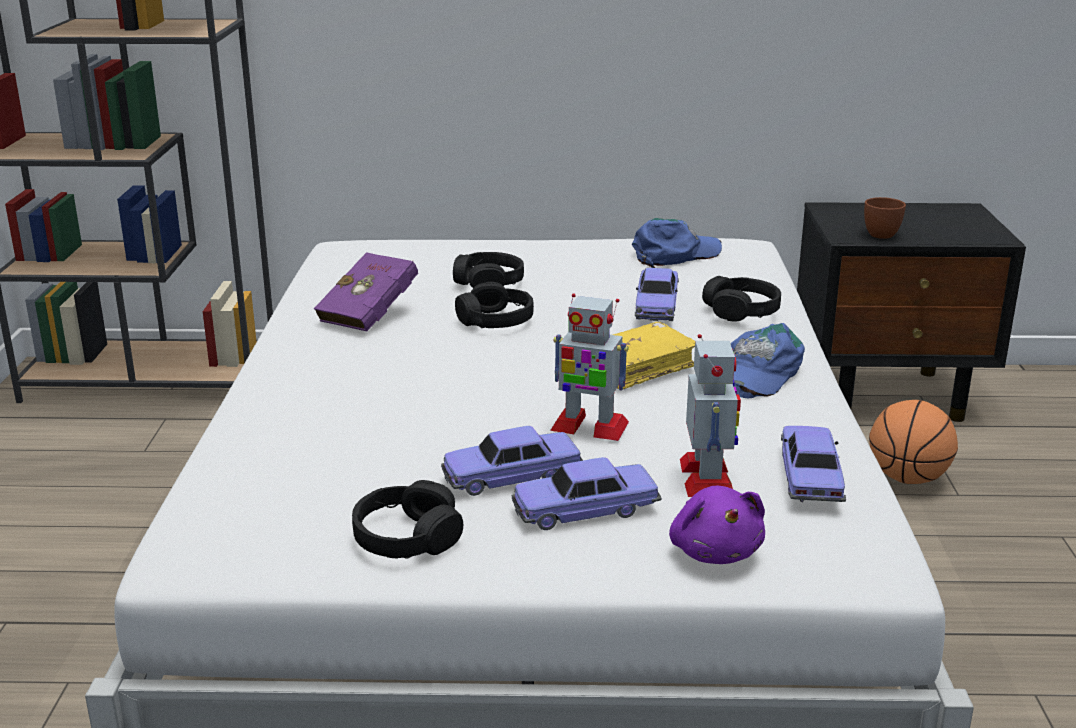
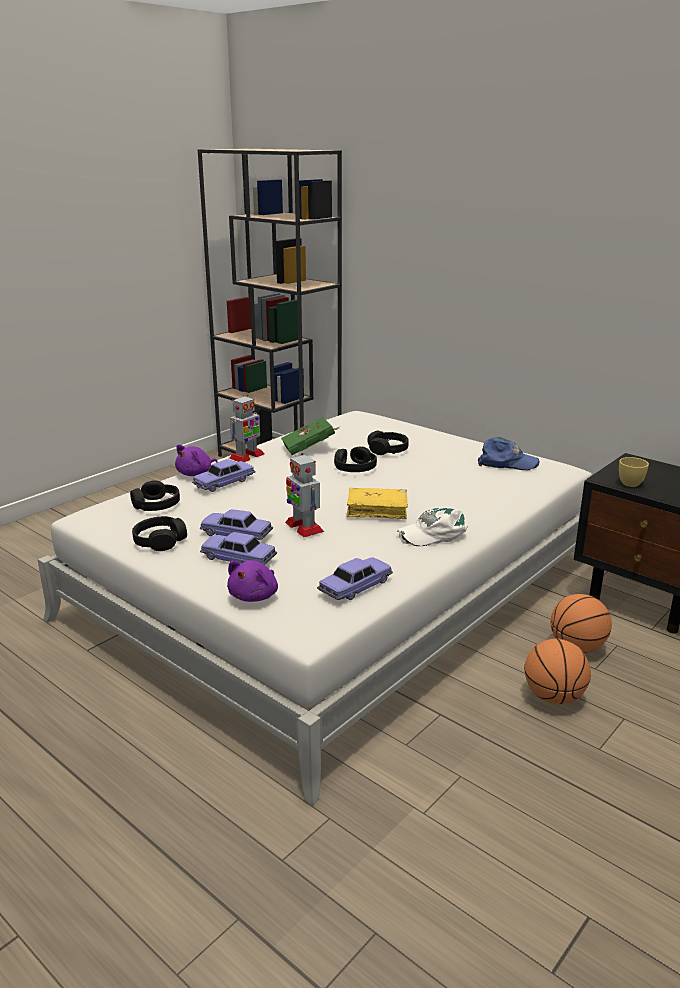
camera: 40 degrees right, 0 degrees up
purple book [314,252,418,331] -> green book [281,417,341,455]
toy car [635,268,679,321] -> toy car moved to [192,459,256,492]
toy robot [680,334,741,497] -> toy robot moved to [229,395,264,462]
black headphones [702,276,781,322] -> black headphones moved to [130,481,180,511]
blue cap [730,323,805,398] -> white cap [397,508,468,546]
brown cup [864,197,906,239] -> yellow cup [619,457,649,487]
none -> purple plush toy [175,444,218,476]
none -> basketball [524,639,591,704]

